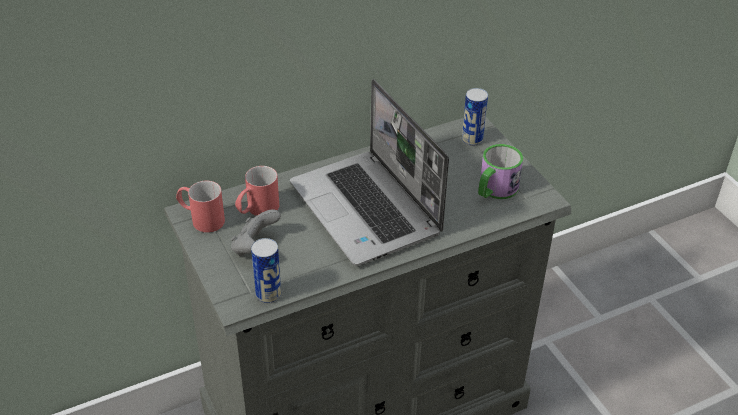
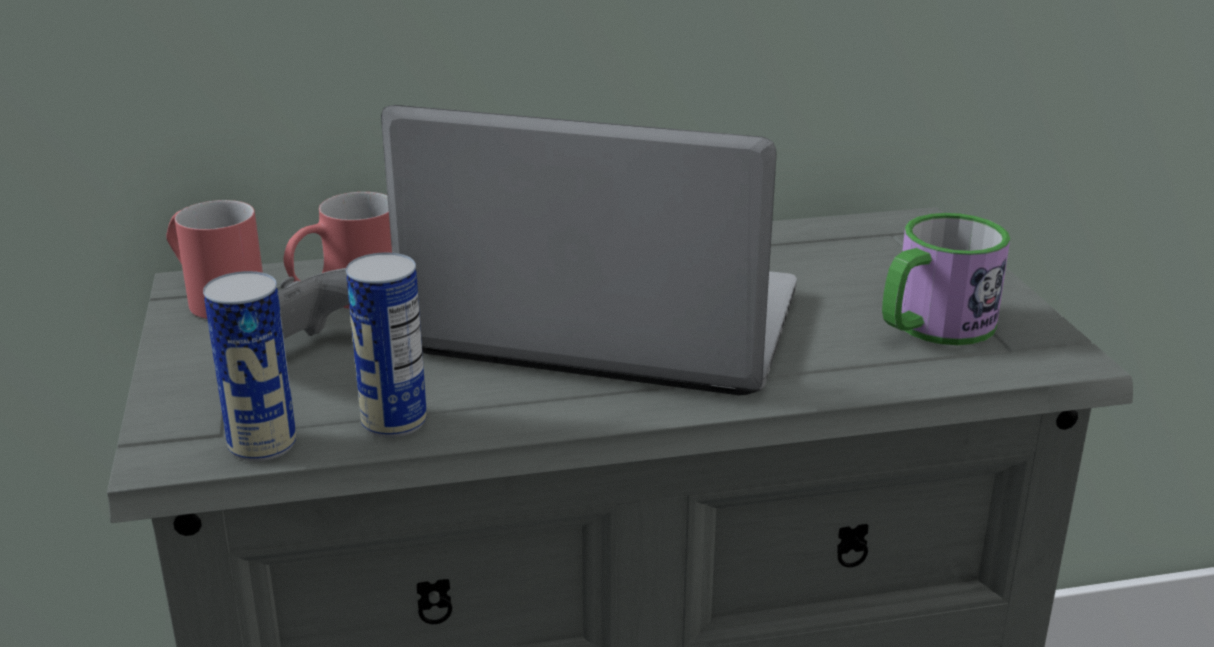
camera: 15 degrees right, 15 degrees down
laptop [290,79,449,266] -> laptop turned 120 degrees clockwise [381,105,797,395]
can [462,88,488,146] -> can moved to [346,252,427,437]

